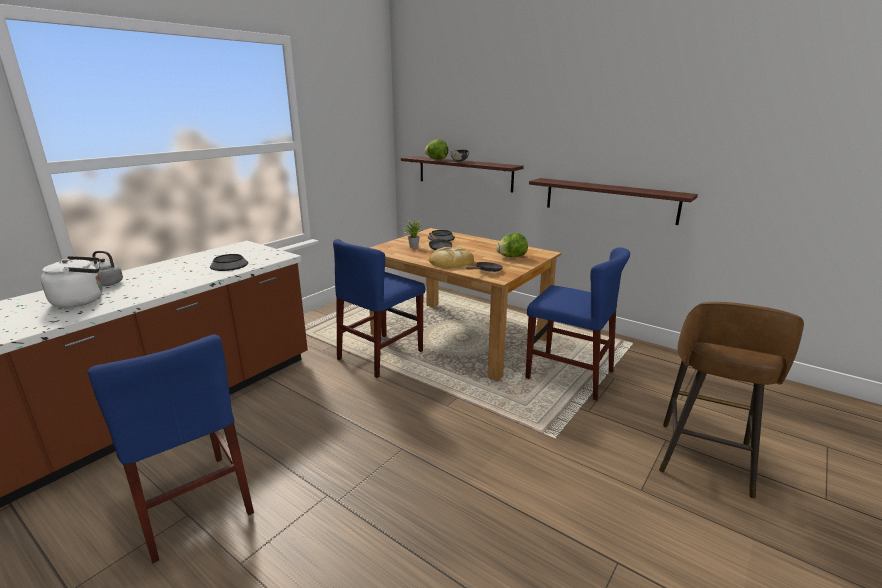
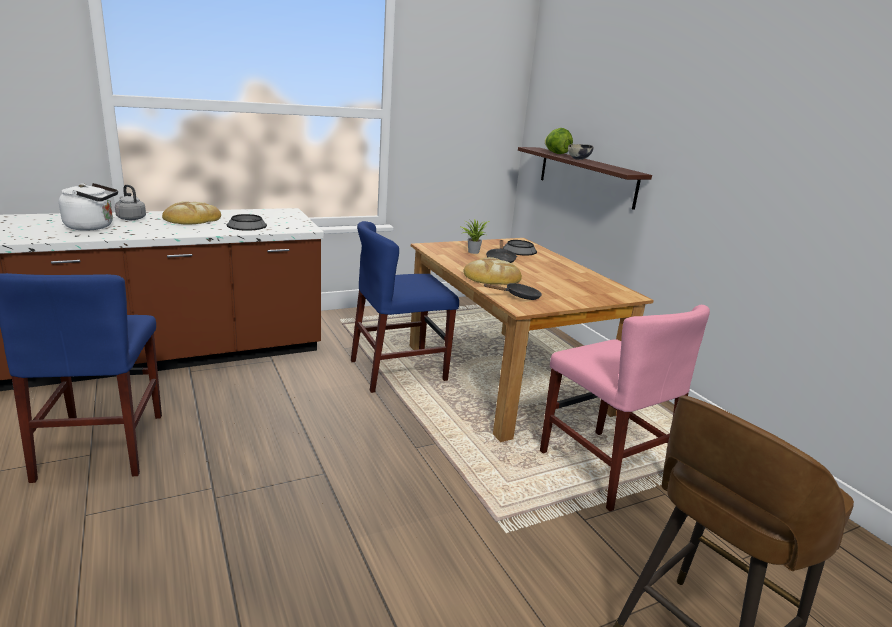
camera: 25 degrees right, 0 degrees up
lettuce [496,233,528,257] -> none
blue chair [525,247,630,401] -> pink chair [540,305,710,511]
shelf [529,178,698,225] -> none
none -> bread [162,201,221,225]

